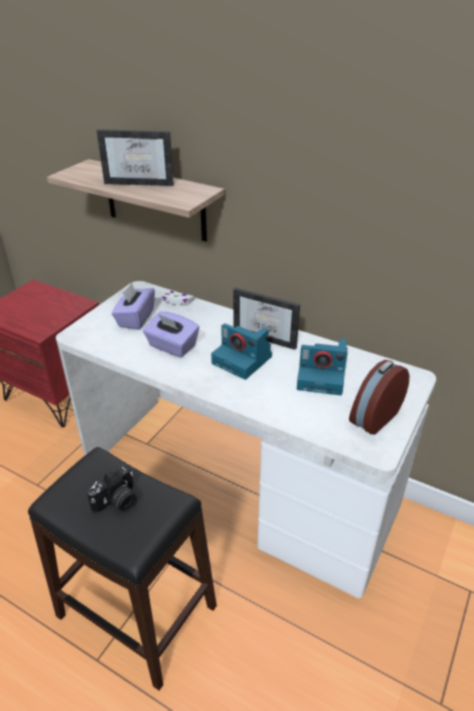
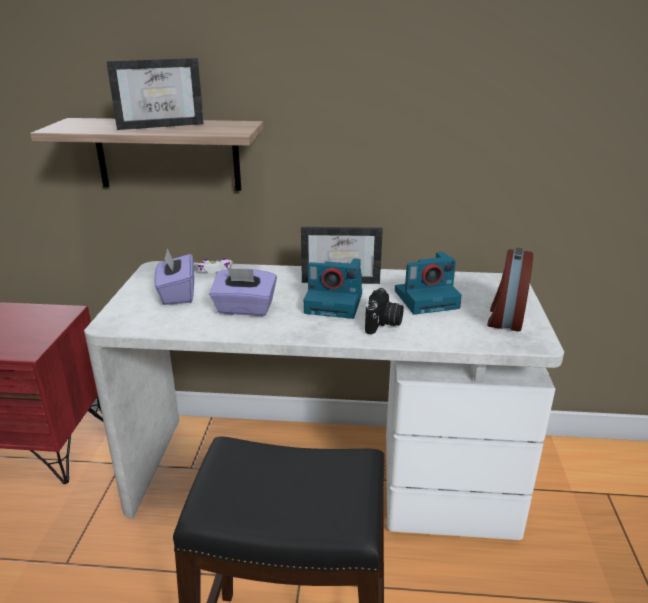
camera: 25 degrees left, 10 degrees down
camera [87,466,137,513] -> camera moved to [365,288,404,334]

